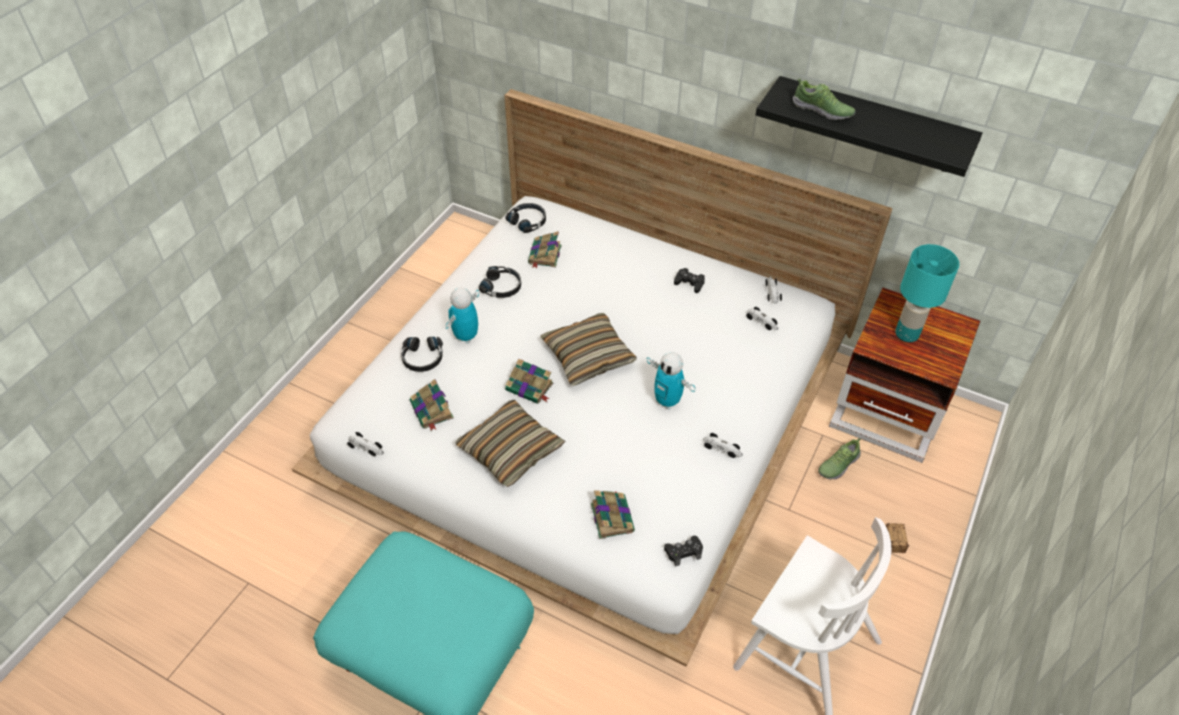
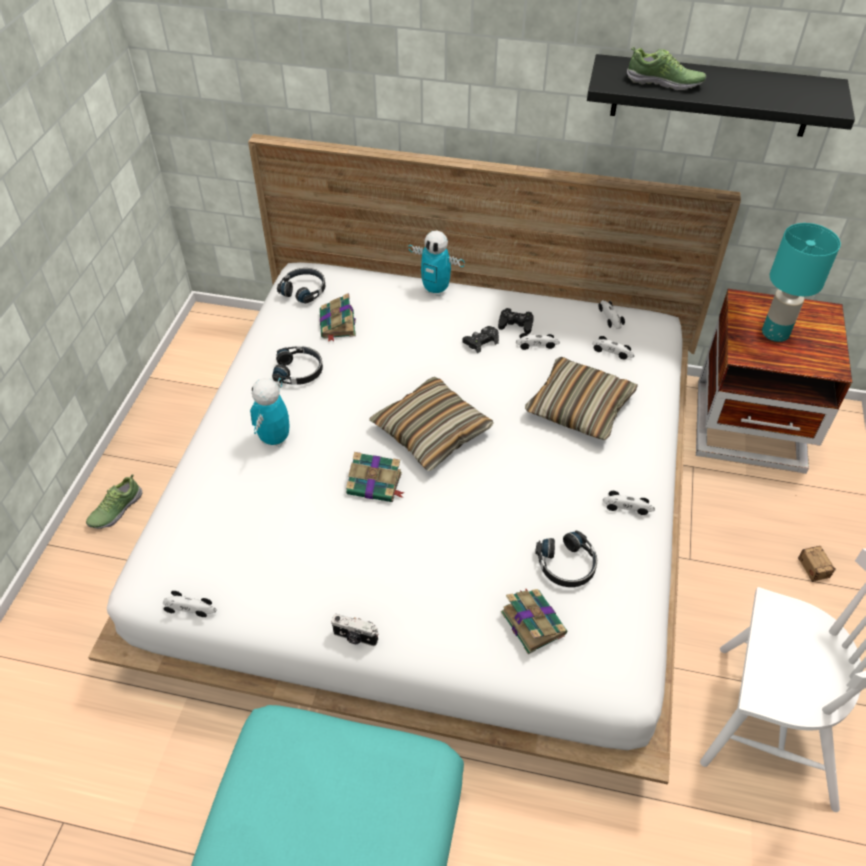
camera: 15 degrees left, 0 degrees up
black headphones [401,337,443,372] -> black headphones moved to [536,531,597,587]
book [410,379,454,432] -> none
pillow [455,400,565,487] -> pillow moved to [525,357,638,440]
toy robot [647,352,696,409] -> toy robot moved to [408,231,465,296]
black game controller [664,536,703,566] -> black game controller moved to [462,326,499,353]
shoe [818,438,861,480] -> shoe moved to [86,474,143,529]
none -> camera [331,614,379,646]
none -> toy car [516,333,560,350]

